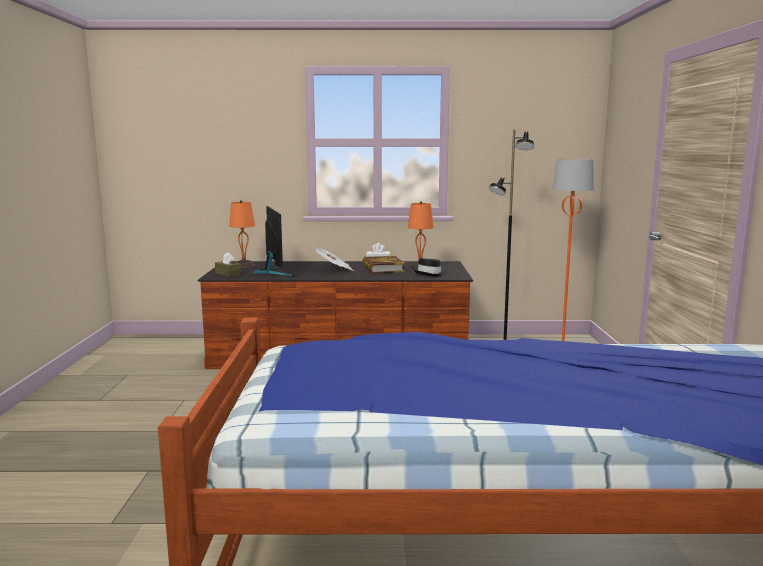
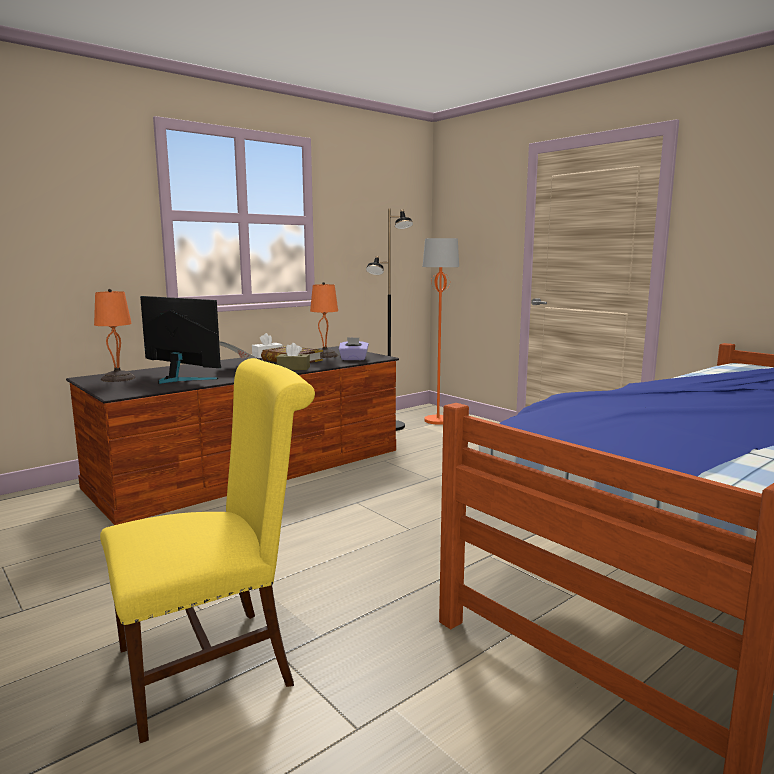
camera: 40 degrees left, 0 degrees up
brown tissue box [215,252,241,277] -> brown tissue box moved to [277,343,310,370]
black hat [414,258,446,277] -> purple tissue box [339,337,369,360]
none -> yellow chair [100,358,315,743]

